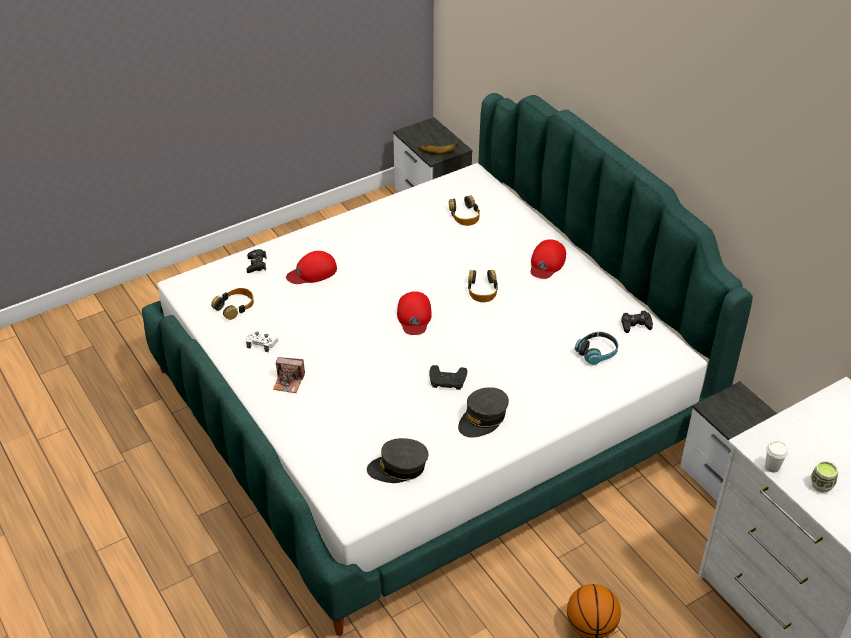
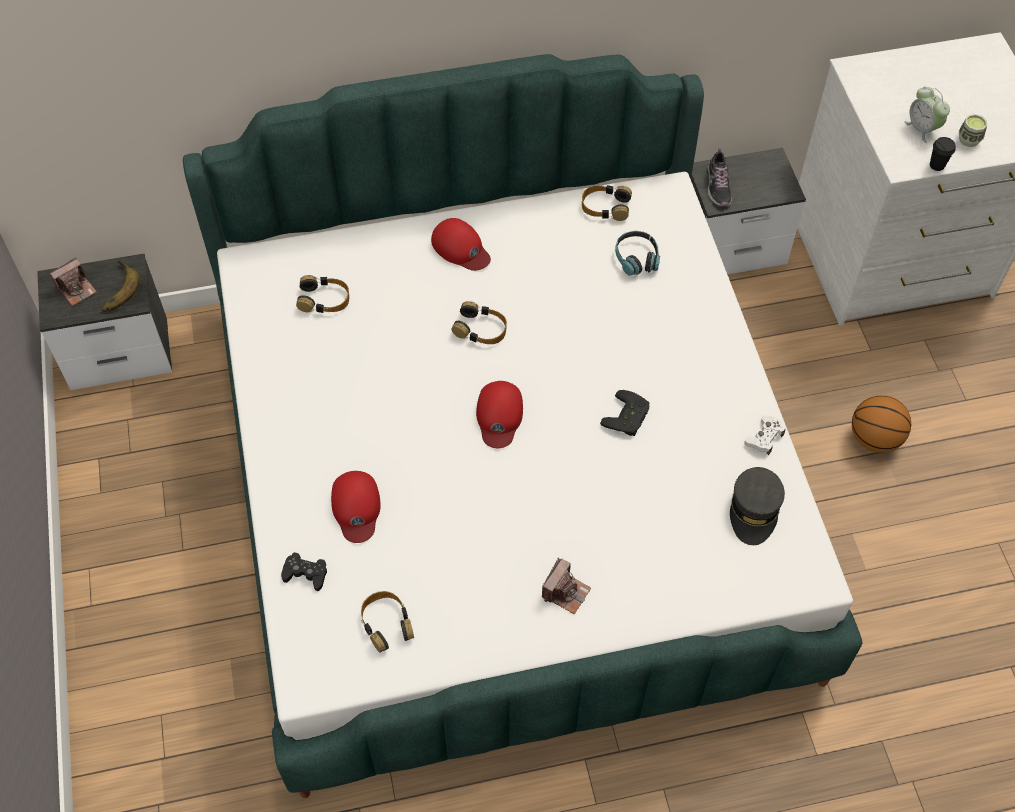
camera: 70 degrees left, 15 degrees up
white game controller [246,331,278,352] -> white game controller moved to [744,415,786,455]
red cap [397,291,432,335] -> red cap turned 75 degrees clockwise [476,381,523,448]
grey cap [458,387,509,437] -> none
black game controller [621,310,653,333] -> headphones [582,185,632,221]
white cup [765,441,788,473] -> black cup [930,137,956,171]
none -> camera [50,258,97,306]
none -> shoe [707,148,732,206]
none -> alarm clock [905,86,950,143]

